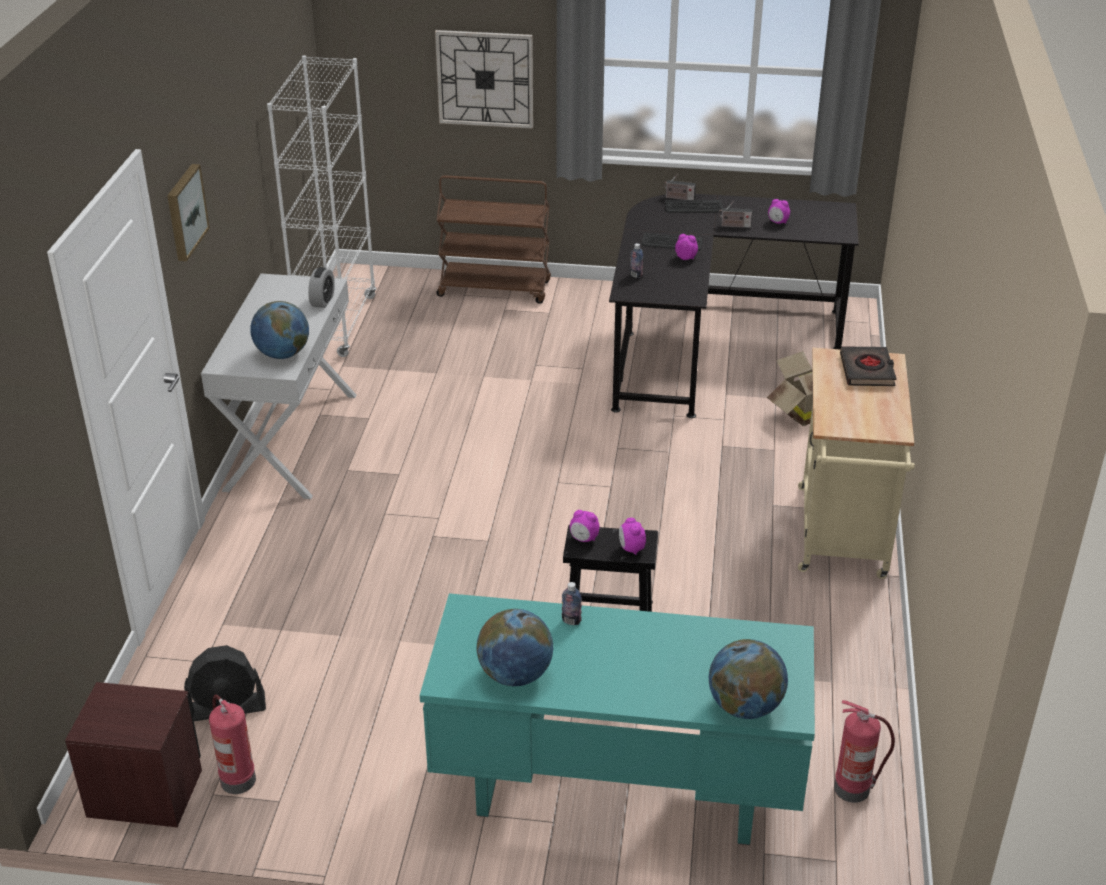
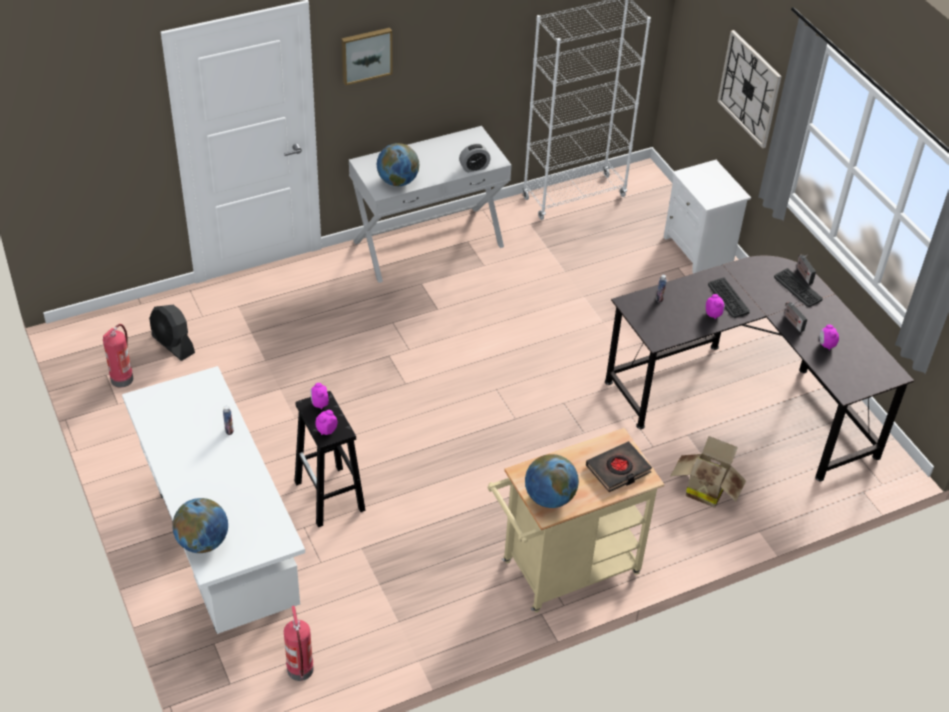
camera: 55 degrees right, 10 degrees up
brown nightstand [65,682,202,827] -> none
turquoise desk [420,593,815,845] -> white desk [122,366,305,634]
brown cart [436,175,551,304] -> white nightstand [664,160,751,274]
globe [477,609,553,686] -> globe moved to [525,454,579,508]

